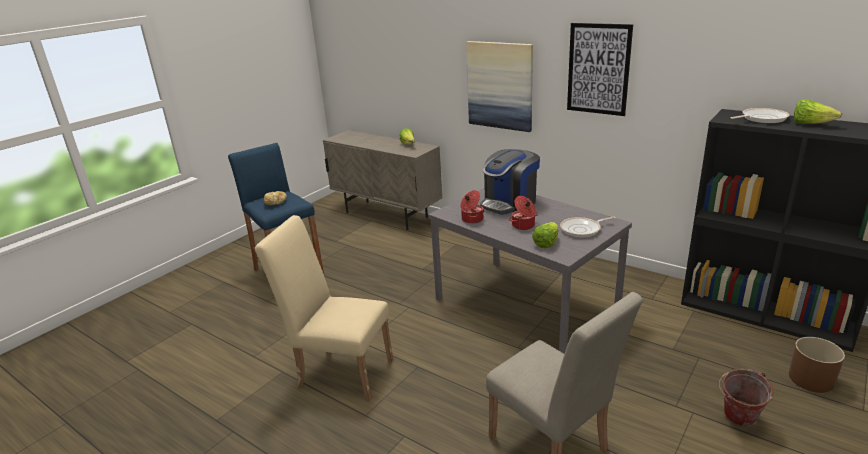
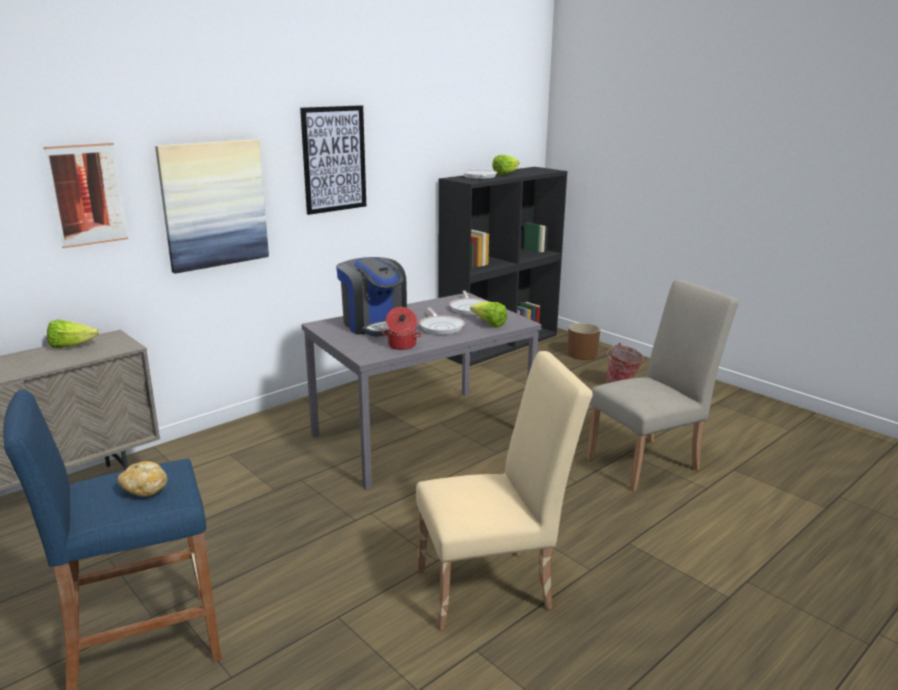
camera: 80 degrees left, 5 degrees down
beige chair [255,215,393,400] -> beige chair turned 135 degrees counterclockwise [416,351,593,631]
cooking pot [509,196,538,230] -> frying pan [420,307,465,335]
none -> picture [44,143,128,248]

